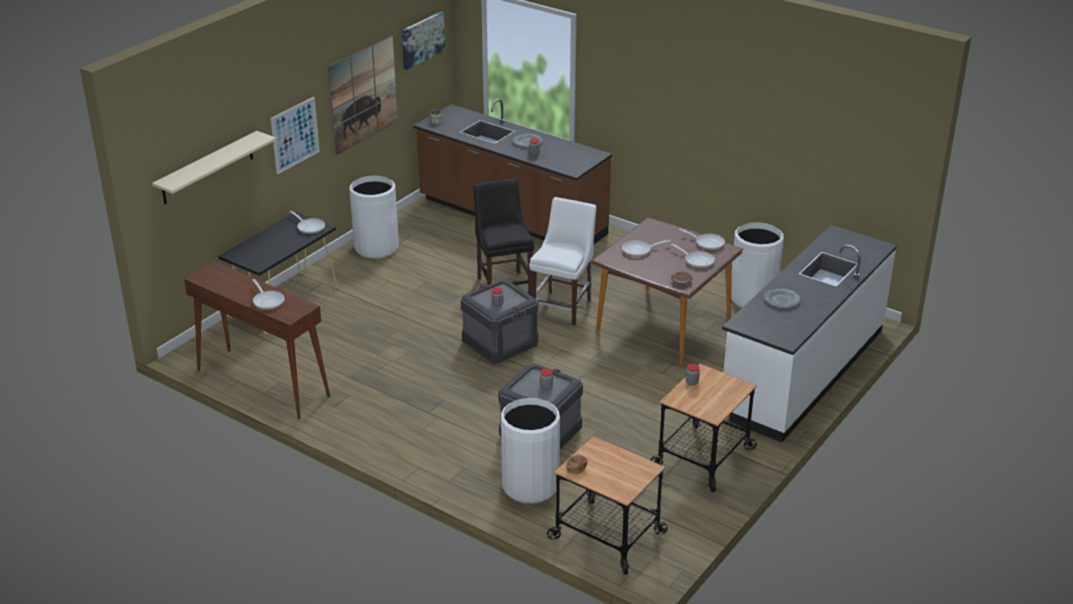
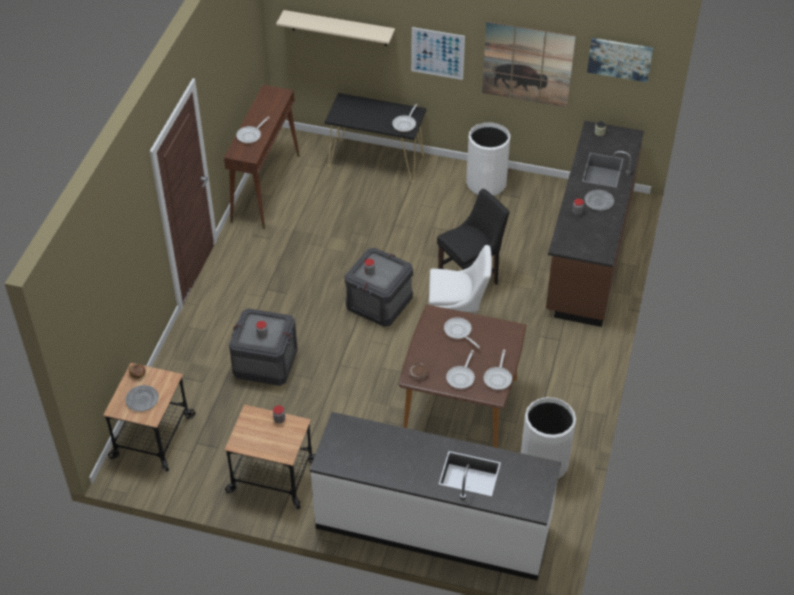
camera: 70 degrees right, 15 degrees up
white trash can [501,398,560,504] -> none
grey plate [764,288,800,308] -> grey plate moved to [125,385,159,412]

